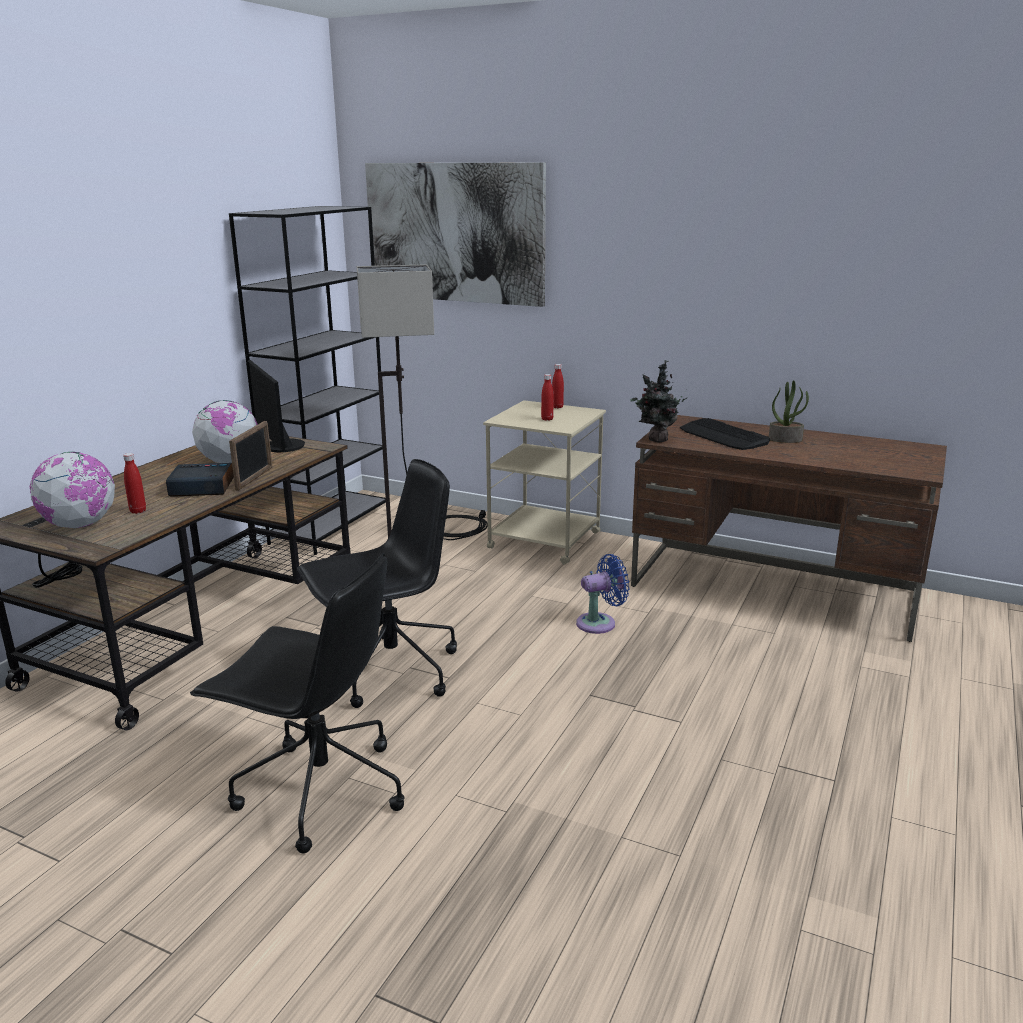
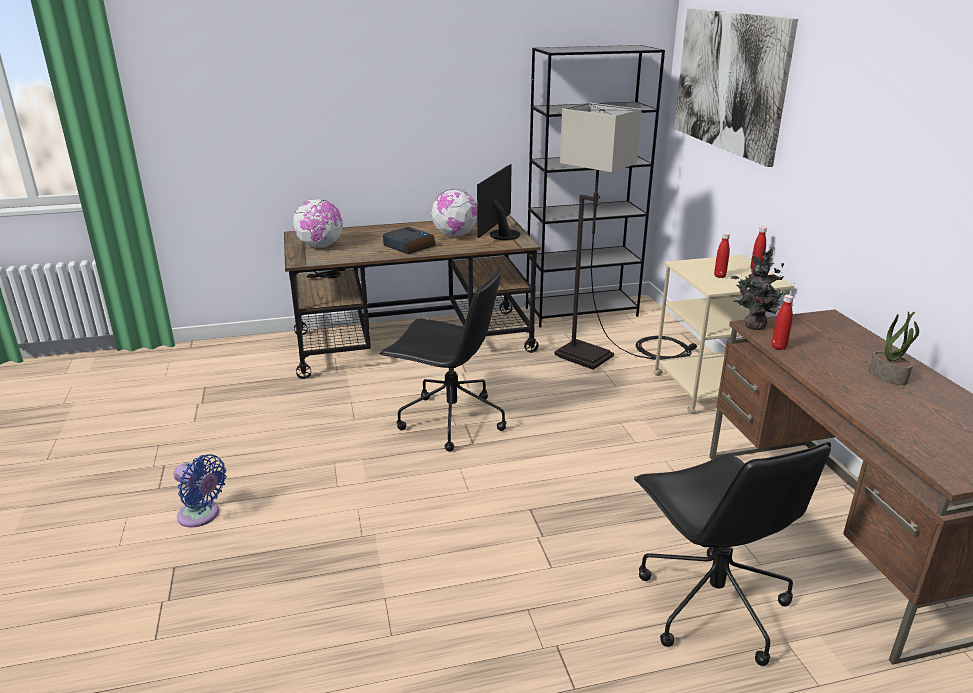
camera: 50 degrees right, 5 degrees up
red bottle [123,453,146,514] -> red bottle moved to [772,295,794,350]
black office chair [190,553,404,853] -> black office chair moved to [634,442,831,666]
picture frame [229,421,272,491] -> none
blue fan [576,554,630,634] -> blue fan moved to [173,454,227,527]
keyboard [680,418,770,450] -> none

